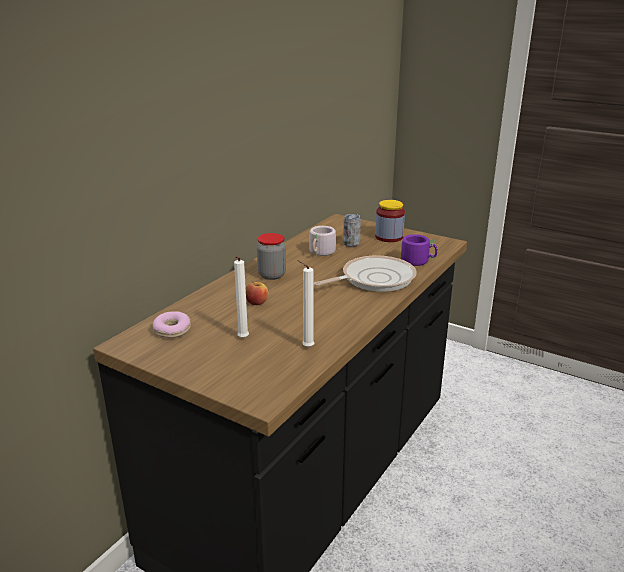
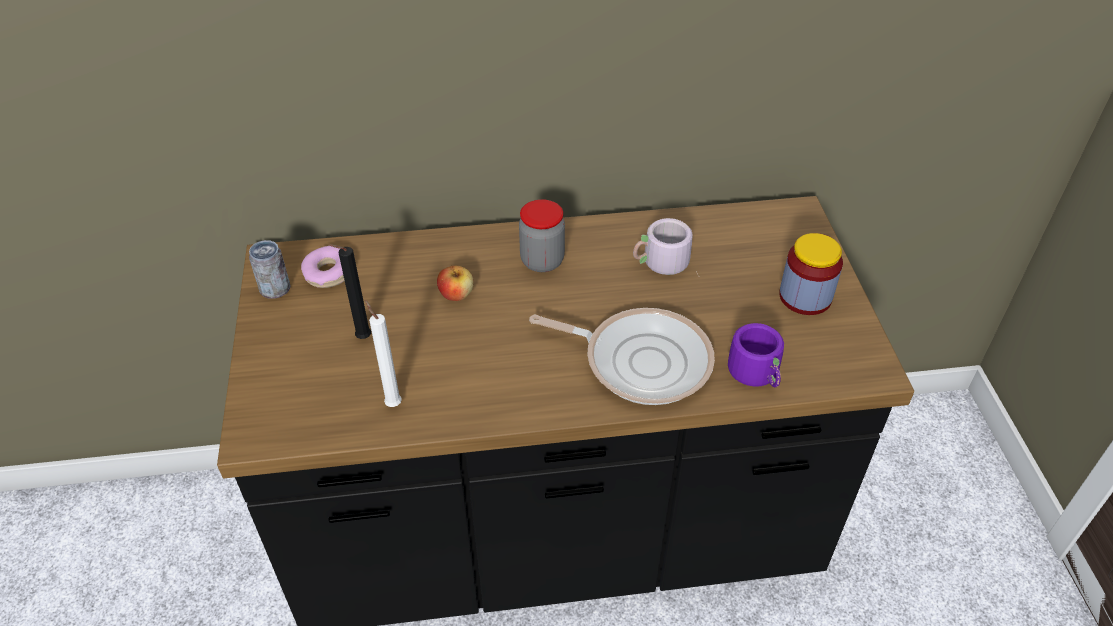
camera: 50 degrees right, 20 degrees up
white candle [234,256,249,338] -> black candle [329,244,371,339]
can [343,214,361,247] -> can moved to [249,240,291,299]

